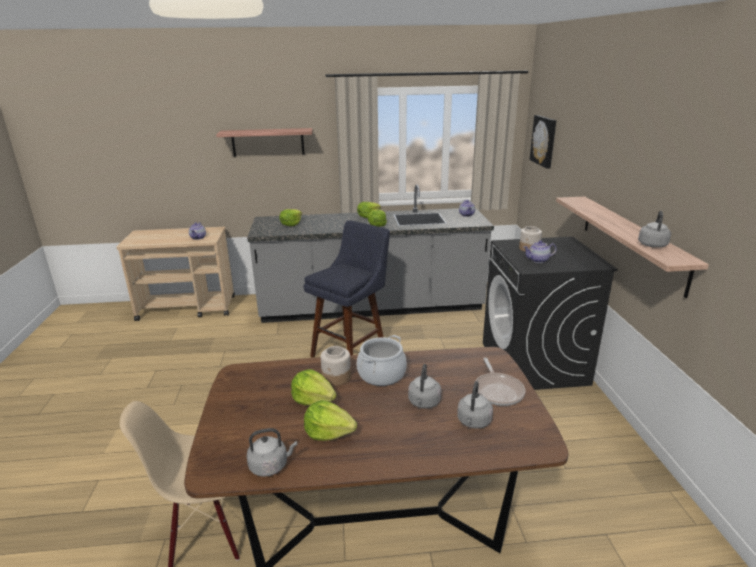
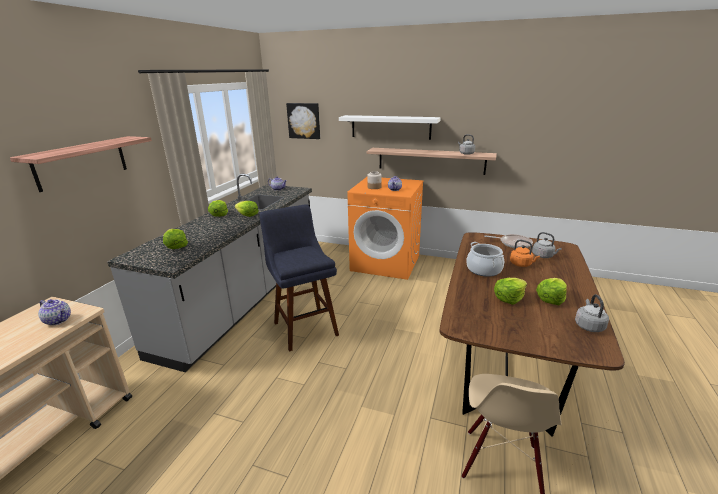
camera: 65 degrees left, 0 degrees up
jar [321,346,351,386] -> none
grey kettle [408,364,441,408] -> orange kettle [510,240,540,267]
black washing machine [483,237,618,390] -> orange washing machine [347,177,424,280]
none -> white shelf [339,115,441,140]

